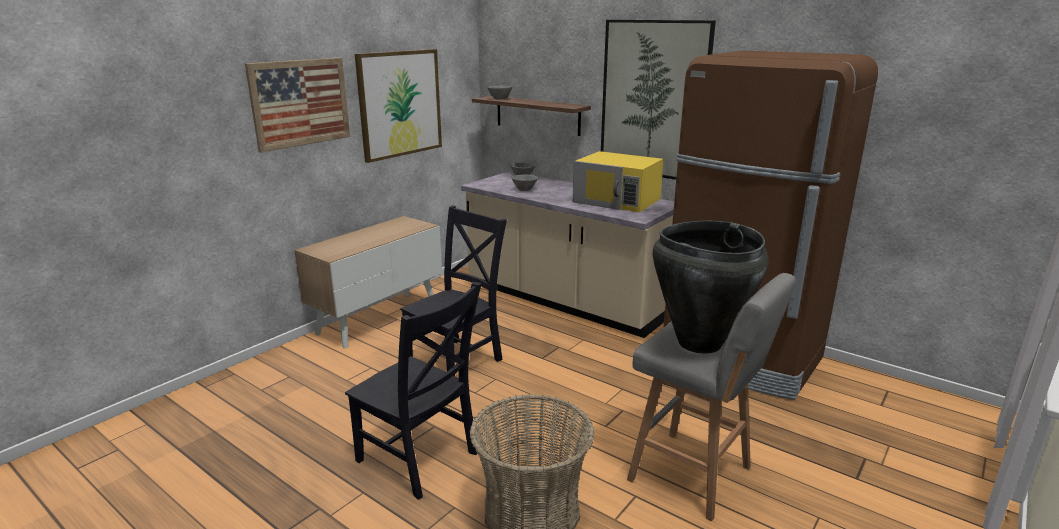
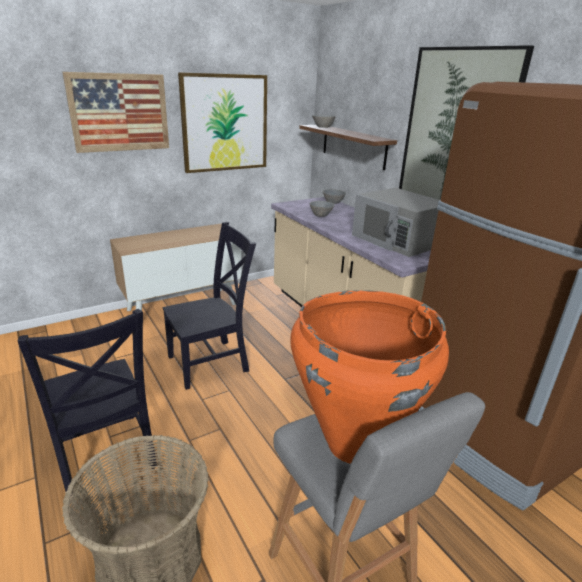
camera: 20 degrees right, 5 degrees up
yellow microwave [573,151,664,212] -> grey microwave [352,188,439,257]
black vase [653,221,768,354] -> orange vase [290,290,449,464]

